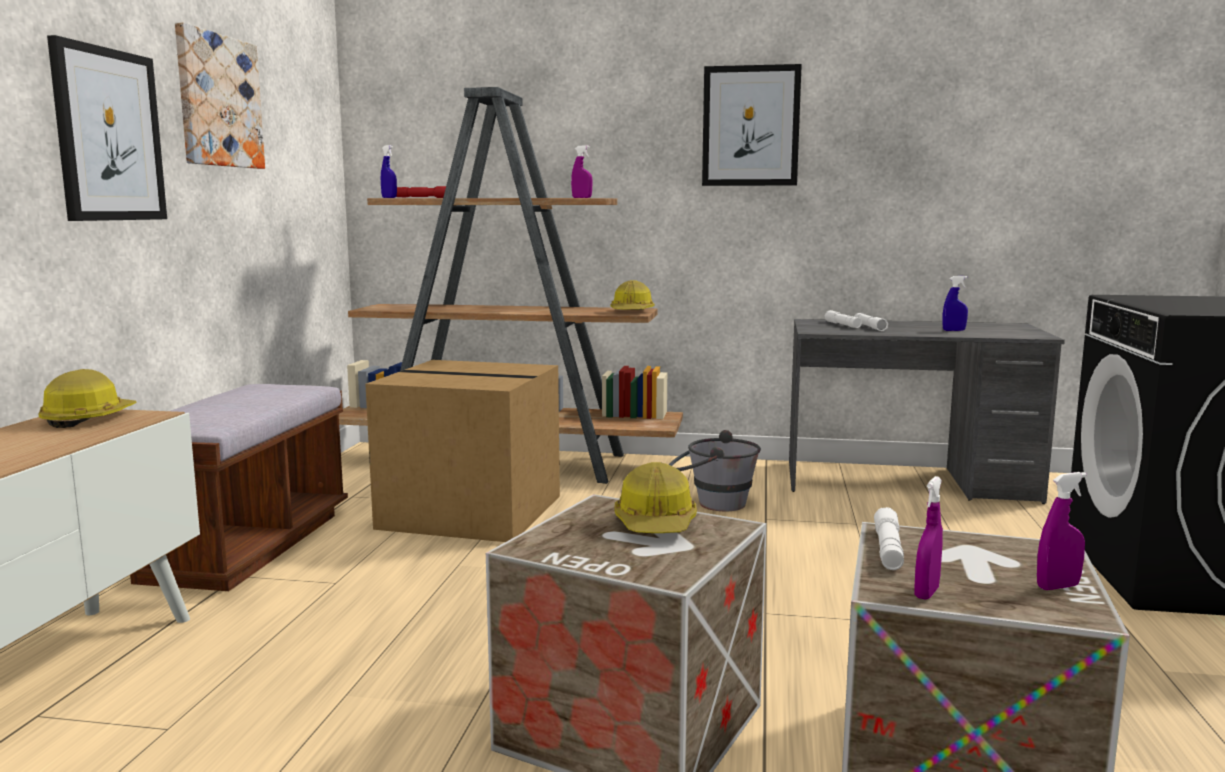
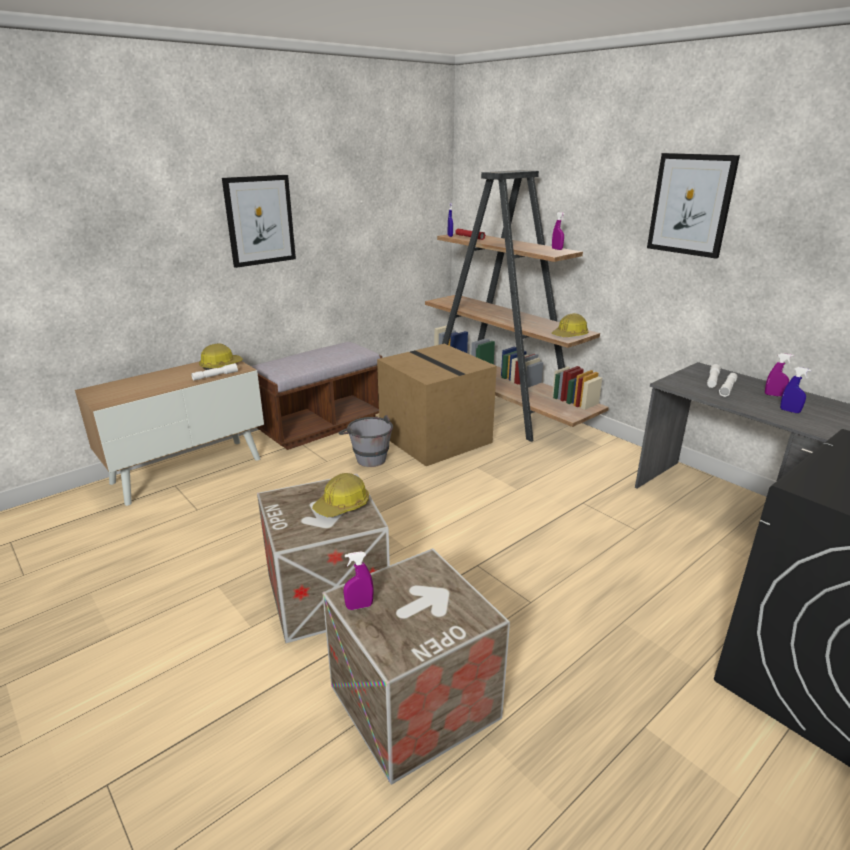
camera: 40 degrees right, 15 degrees up
picture [175,22,265,169] -> none
grey bucket [669,430,761,511] -> grey bucket moved to [338,415,393,467]
white flashlight [874,507,904,570] -> white flashlight moved to [191,363,238,381]
purple spray bottle [1037,472,1087,590] -> purple spray bottle moved to [765,353,794,397]

